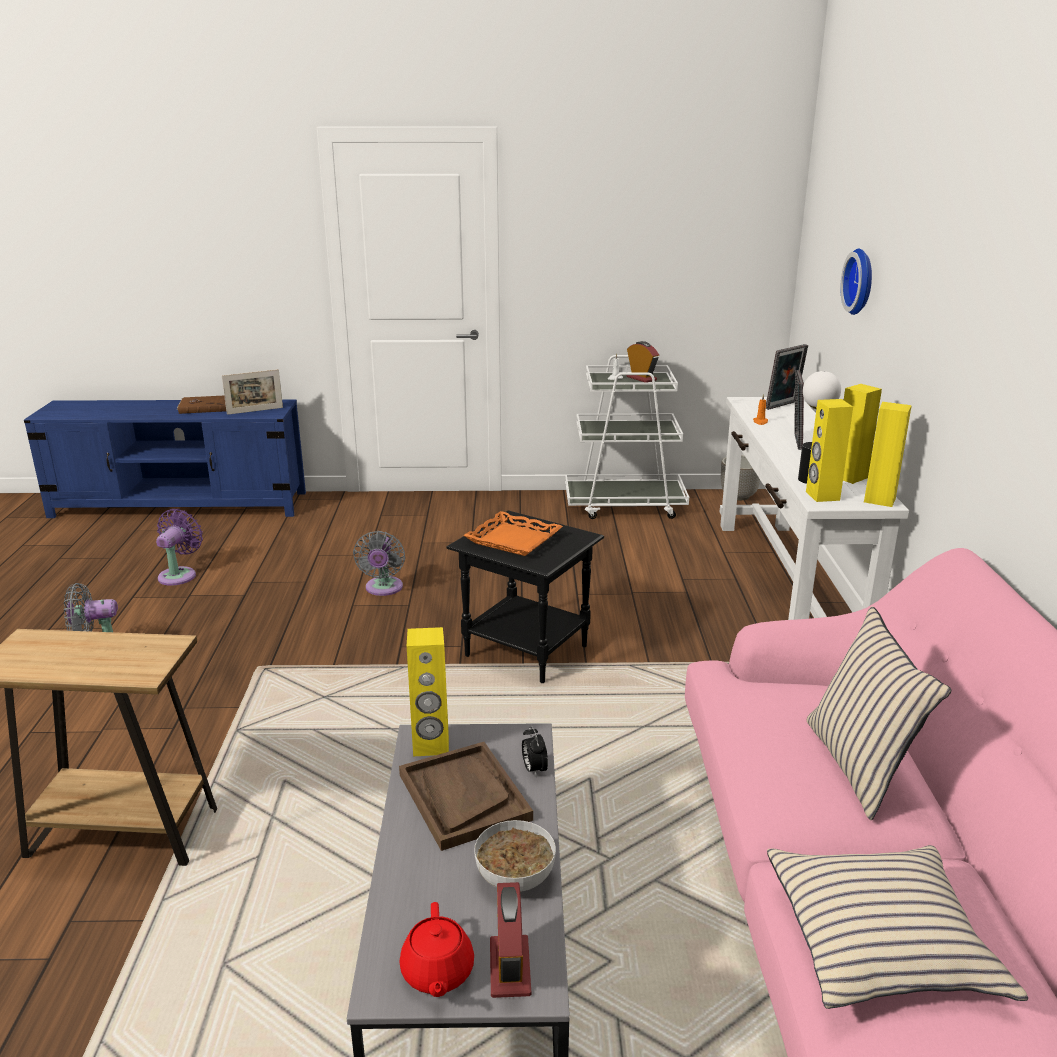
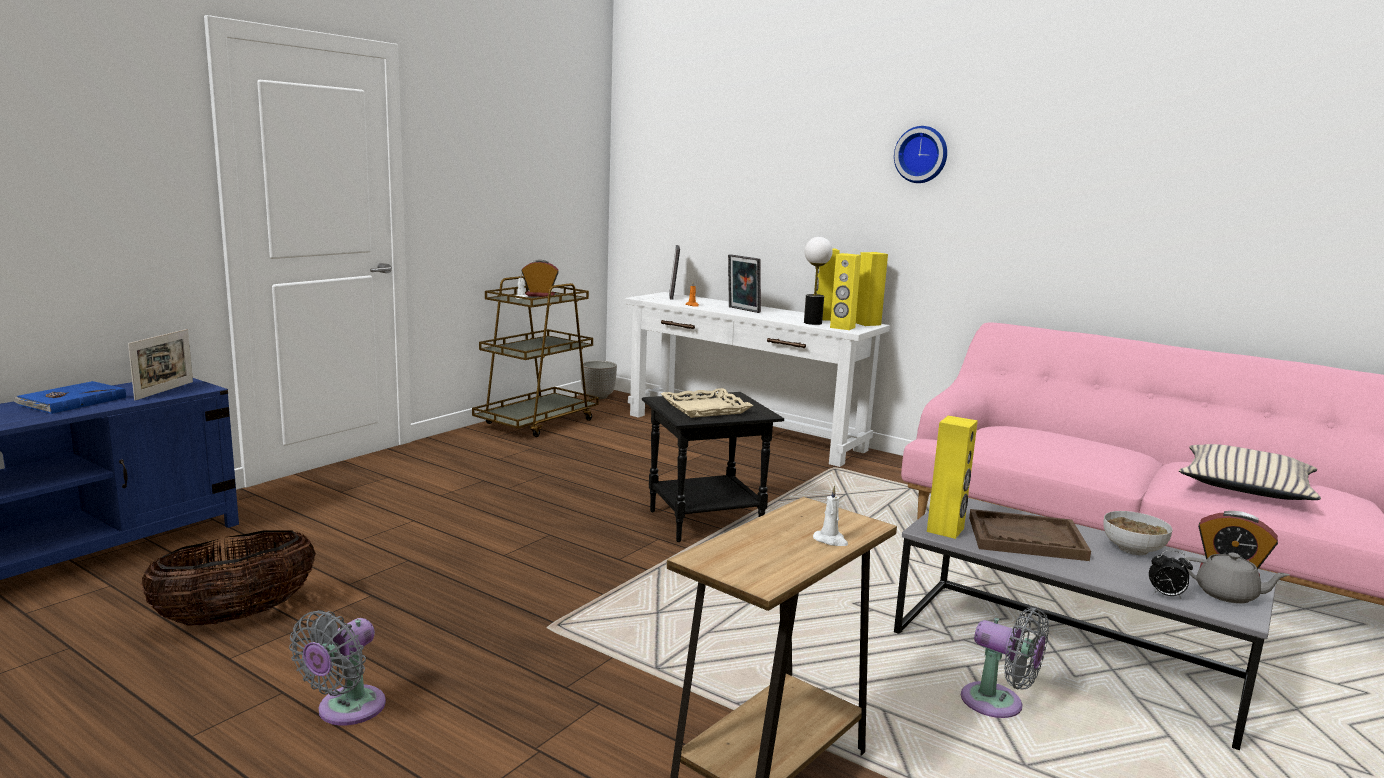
camera: 55 degrees left, 10 degrees down
purple fan [156,509,203,586] -> basket [140,530,316,626]
brown book [177,396,226,414] -> blue book [14,381,126,414]
grey fan [353,531,405,596] -> grey fan moved to [961,607,1049,718]
red teapot [400,902,474,997] -> grey teapot [1186,552,1290,604]
orange tray [463,511,563,556] -> beige tray [661,388,753,418]
alarm clock [522,726,548,778] -> alarm clock moved to [1149,550,1193,598]
white cart [565,355,689,519] -> brown cart [472,276,599,437]
beige pillow [807,606,951,820] -> none
wall clock [841,248,872,315] -> wall clock moved to [894,126,947,183]
none -> white candle [813,485,848,546]

